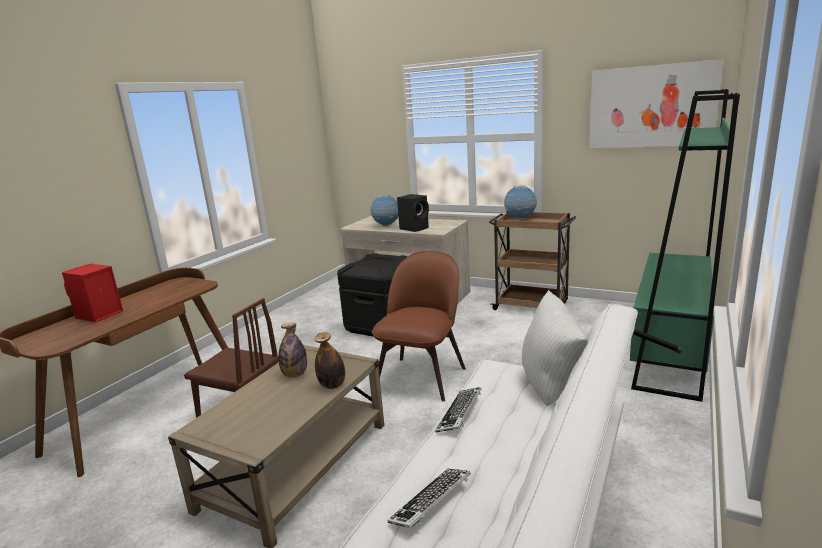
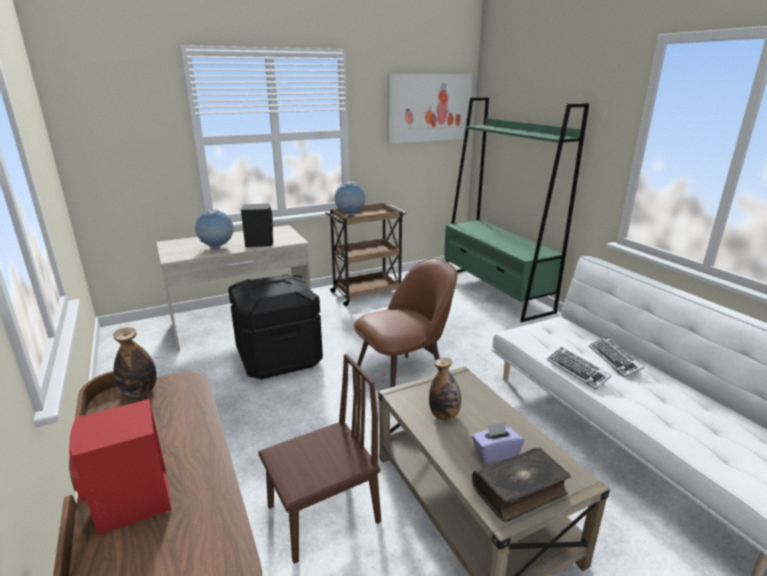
camera: 55 degrees left, 5 degrees up
bottle [315,332,345,389] -> bottle moved to [113,328,157,397]
brown chair [372,251,466,401] -> brown chair turned 90 degrees clockwise [353,258,458,388]
keyboard [388,469,471,528] -> keyboard moved to [589,337,644,377]
white pillow [522,290,588,406] -> none
none -> purple tissue box [472,422,524,464]
none -> book [472,448,571,522]

